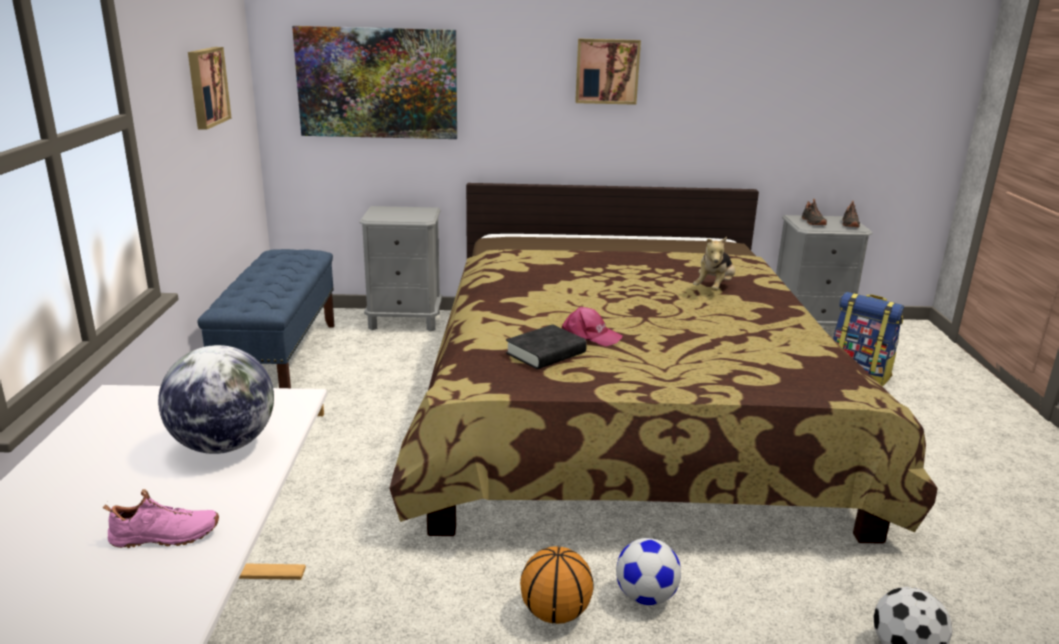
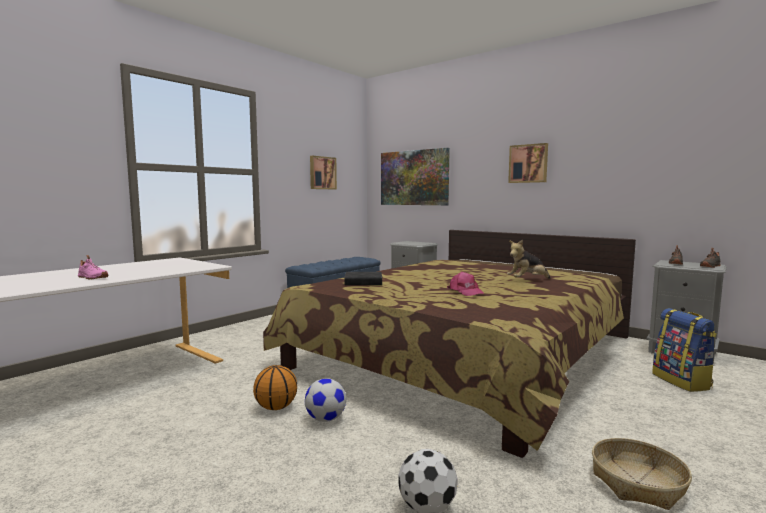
camera: 40 degrees right, 15 degrees down
globe [158,345,274,454] -> none
pink cap [562,307,623,346] -> pink cap moved to [447,272,485,296]
none -> basket [592,438,692,510]

